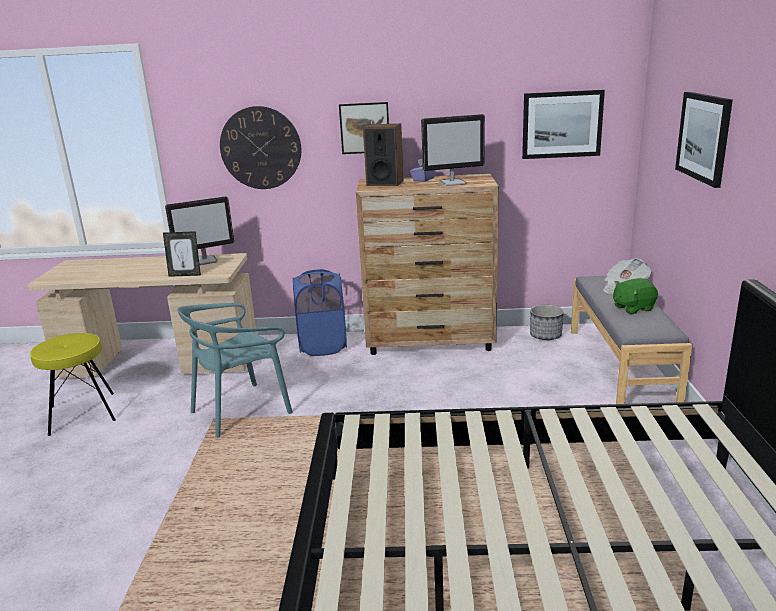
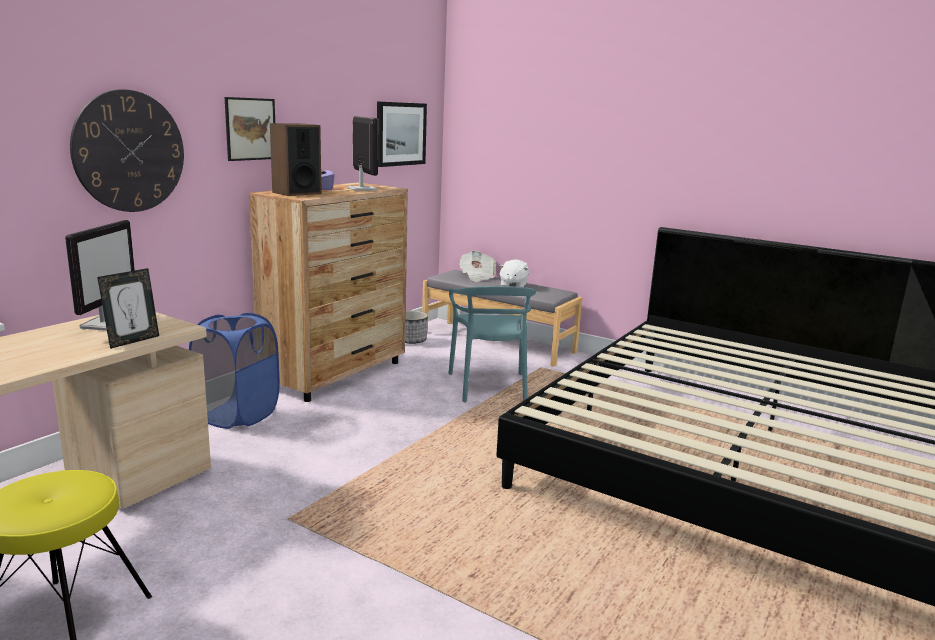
camera: 60 degrees left, 5 degrees down
turquoise chair [177,303,293,438] -> turquoise chair moved to [448,286,537,402]
monitor [421,114,485,186] -> monitor turned 45 degrees counterclockwise [348,116,378,191]
green plush toy [613,278,658,314] -> white plush toy [499,259,529,287]
picture [675,92,733,188] -> none

